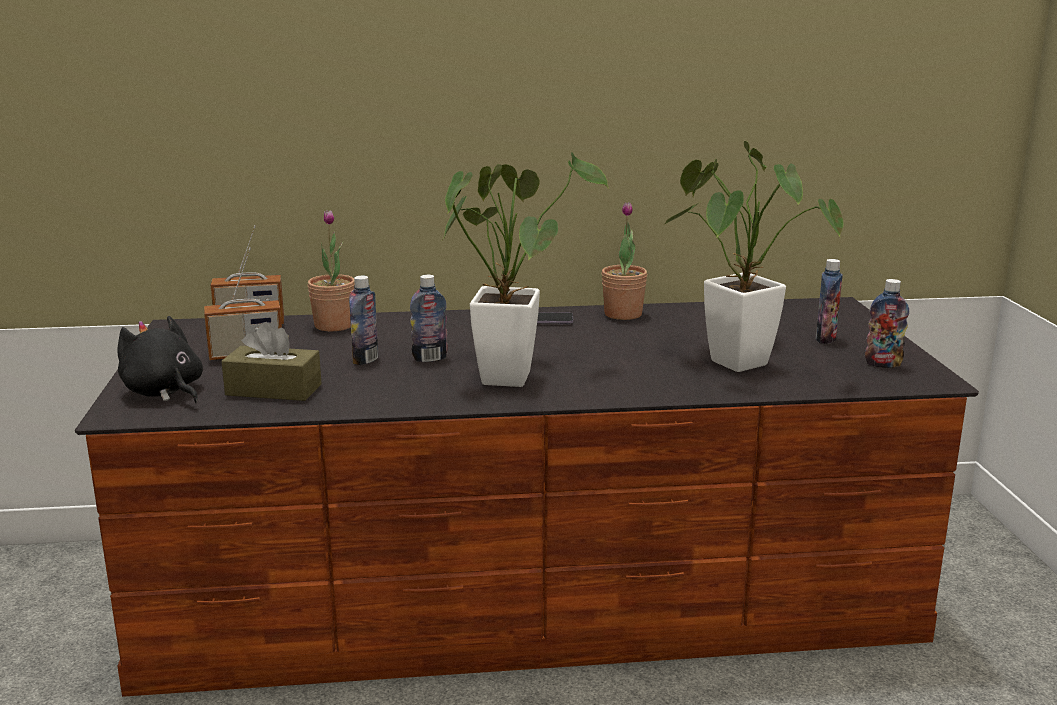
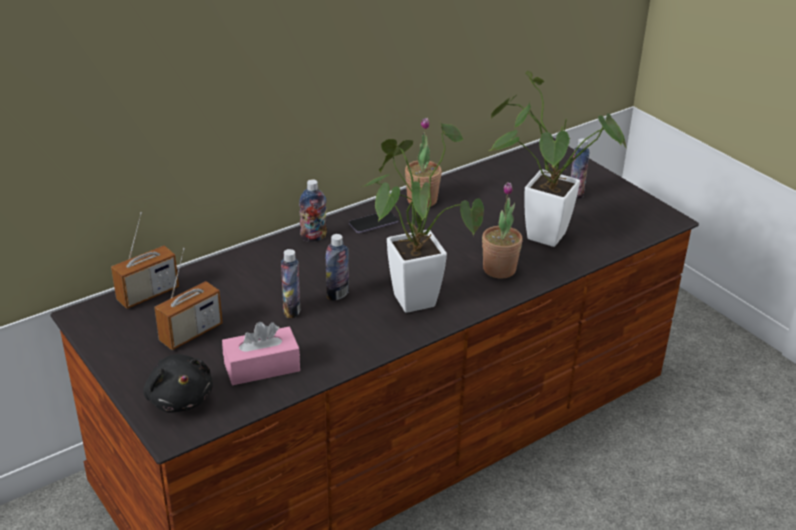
camera: 30 degrees left, 15 degrees up
black plush toy [117,316,203,403] -> black plush toy turned 135 degrees counterclockwise [144,354,213,413]
brown tissue box [221,322,322,401] -> pink tissue box [222,322,300,385]
potted plant [307,210,355,331] -> potted plant moved to [482,182,523,279]
bottle [865,279,909,368] -> bottle moved to [299,179,327,242]

